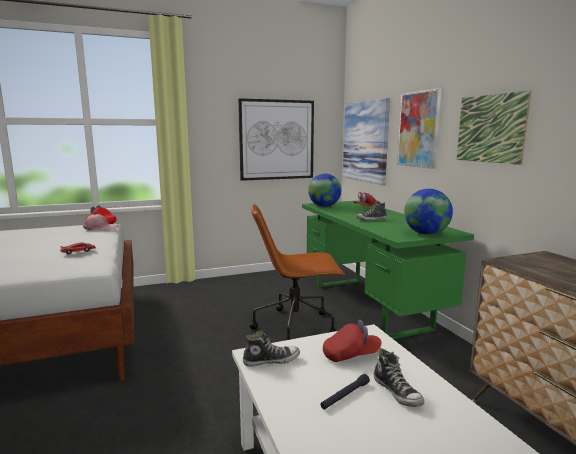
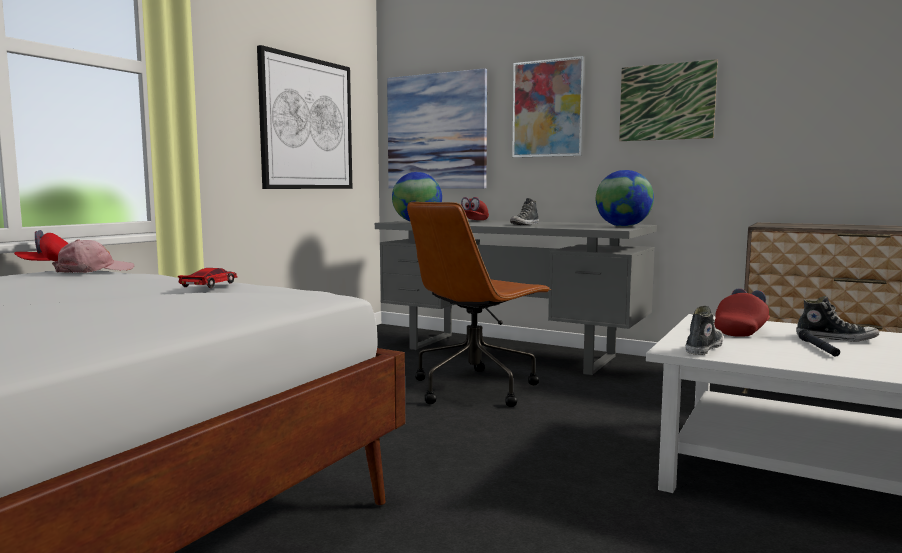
camera: 40 degrees left, 5 degrees down
green desk [302,201,474,339] -> grey desk [375,220,657,376]

